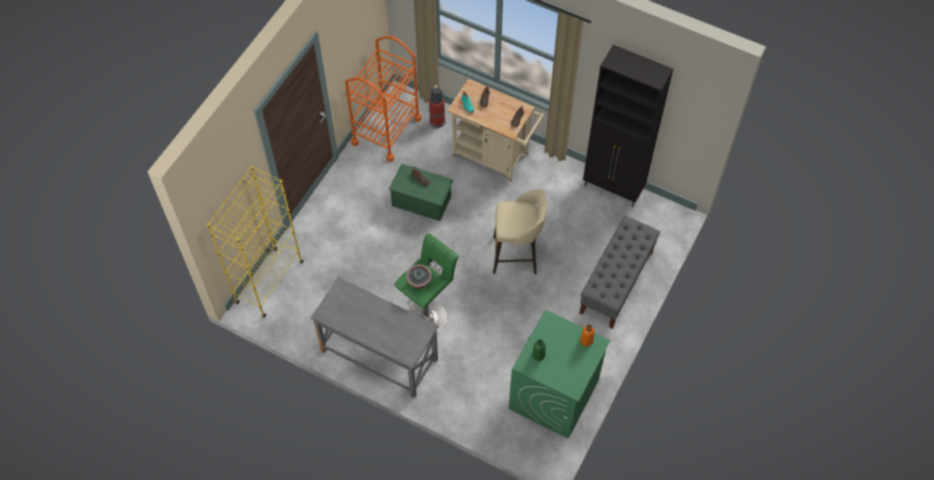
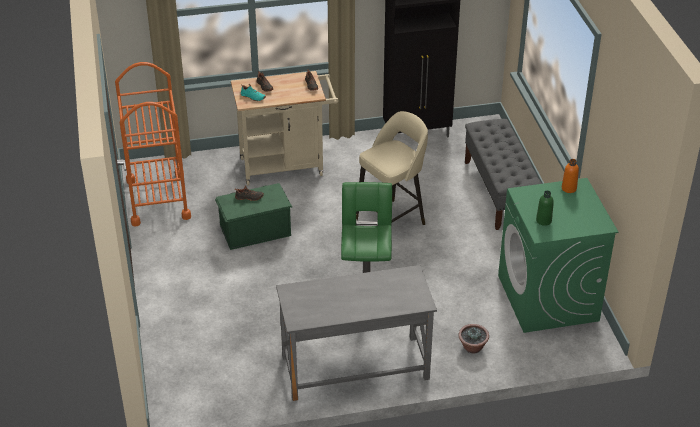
camera: 40 degrees left, 20 degrees down
yellow bookcase [207,166,304,318] -> none
potted plant [406,265,432,289] -> potted plant moved to [459,324,489,353]
fire extinguisher [429,84,445,128] -> none

